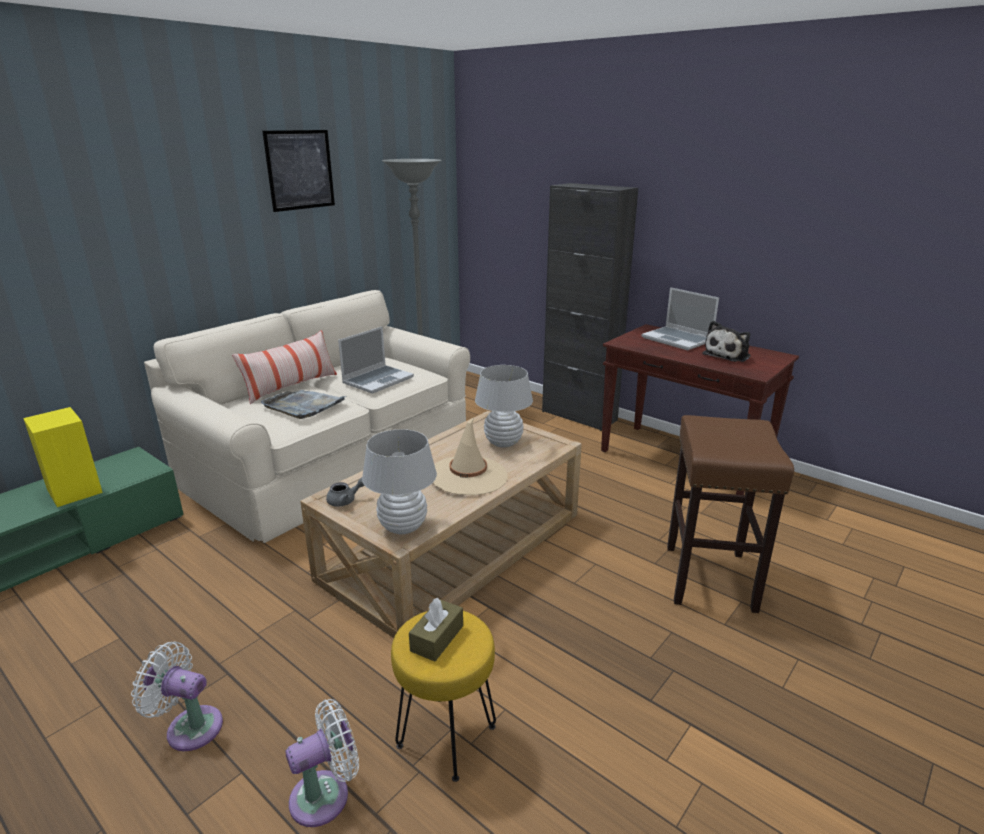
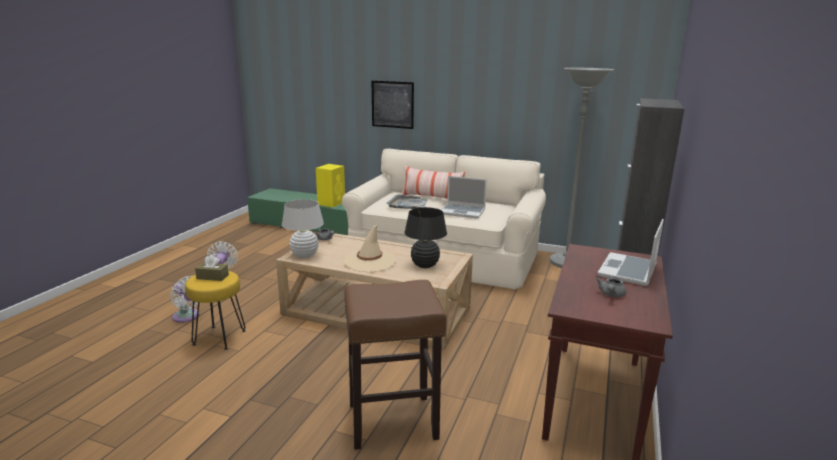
camera: 70 degrees right, 5 degrees down
picture [262,130,335,212] -> picture moved to [372,81,414,129]
white table lamp [475,365,533,448] -> black table lamp [405,207,447,268]
plush toy [702,321,751,362] -> grey teapot [596,277,626,297]

